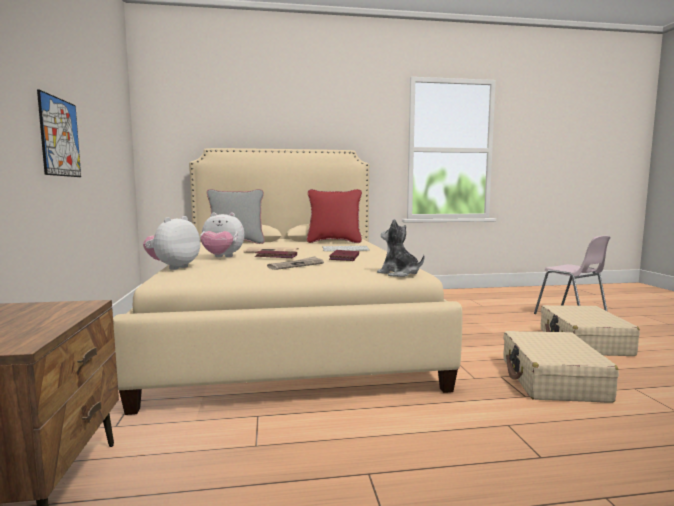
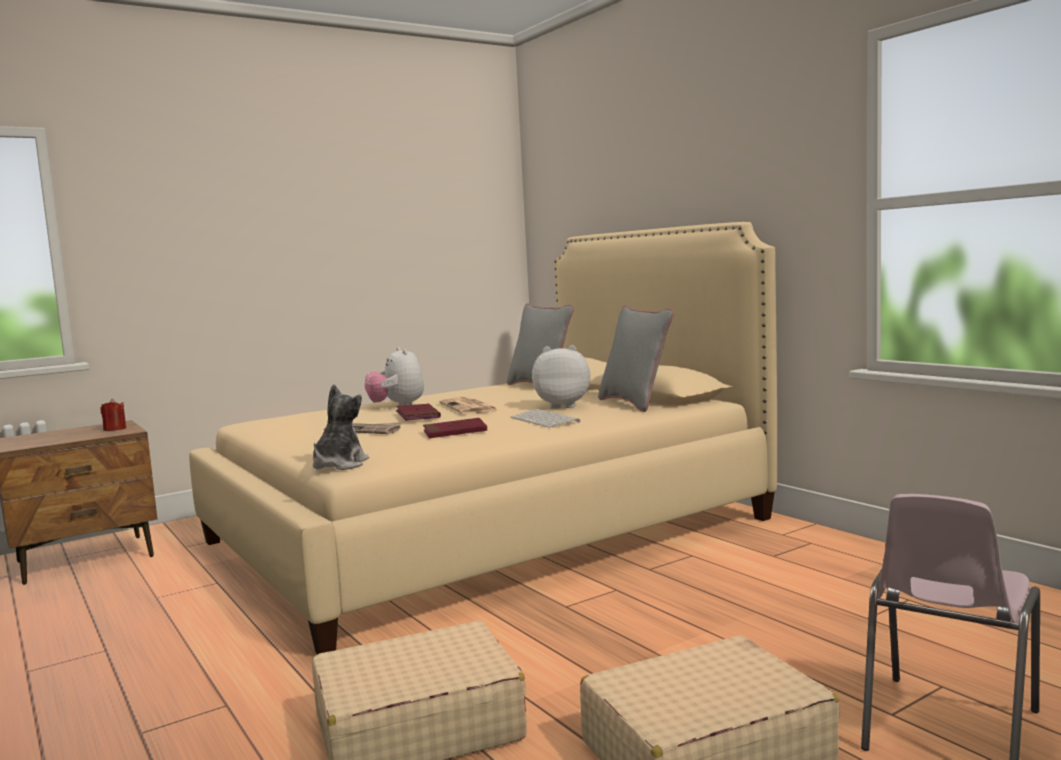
camera: 65 degrees right, 0 degrees up
picture [37,89,81,177] -> none
plush toy [143,216,200,270] -> plush toy moved to [532,345,590,409]
red pillow [307,189,362,243] -> grey pillow [598,305,674,412]
none -> red candle [100,399,126,431]

